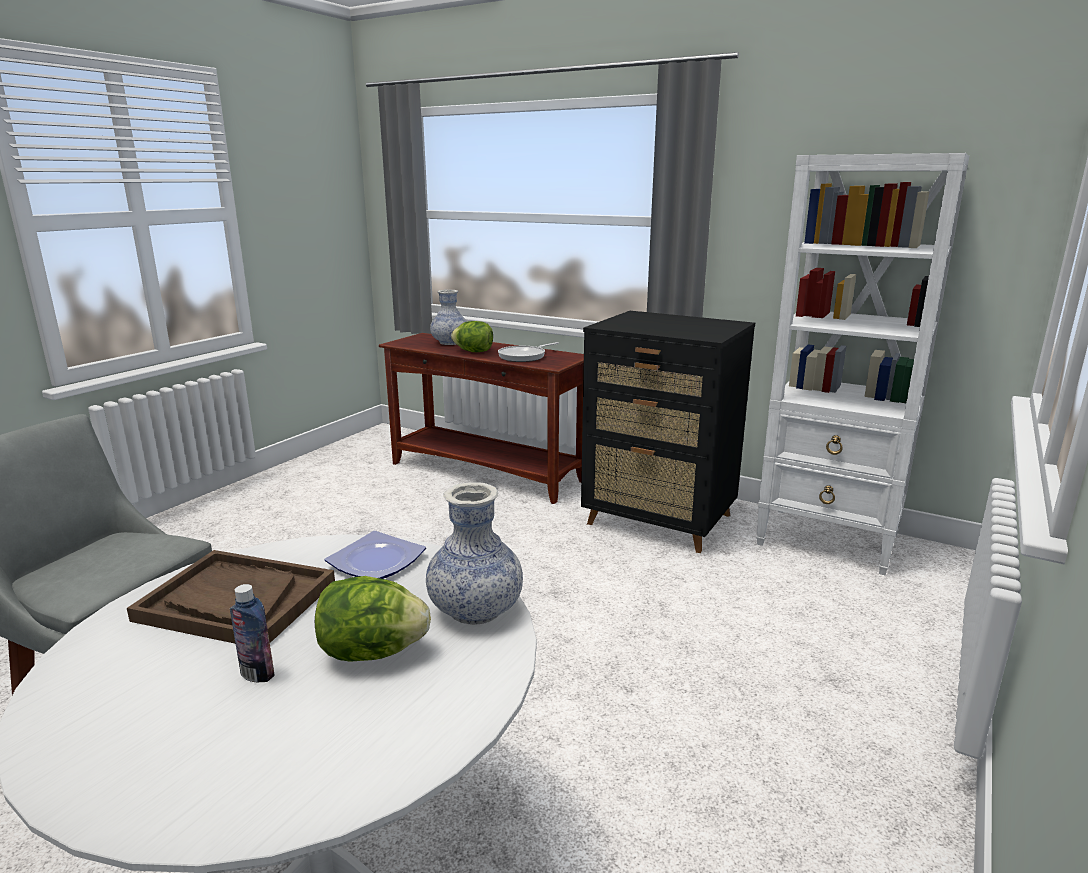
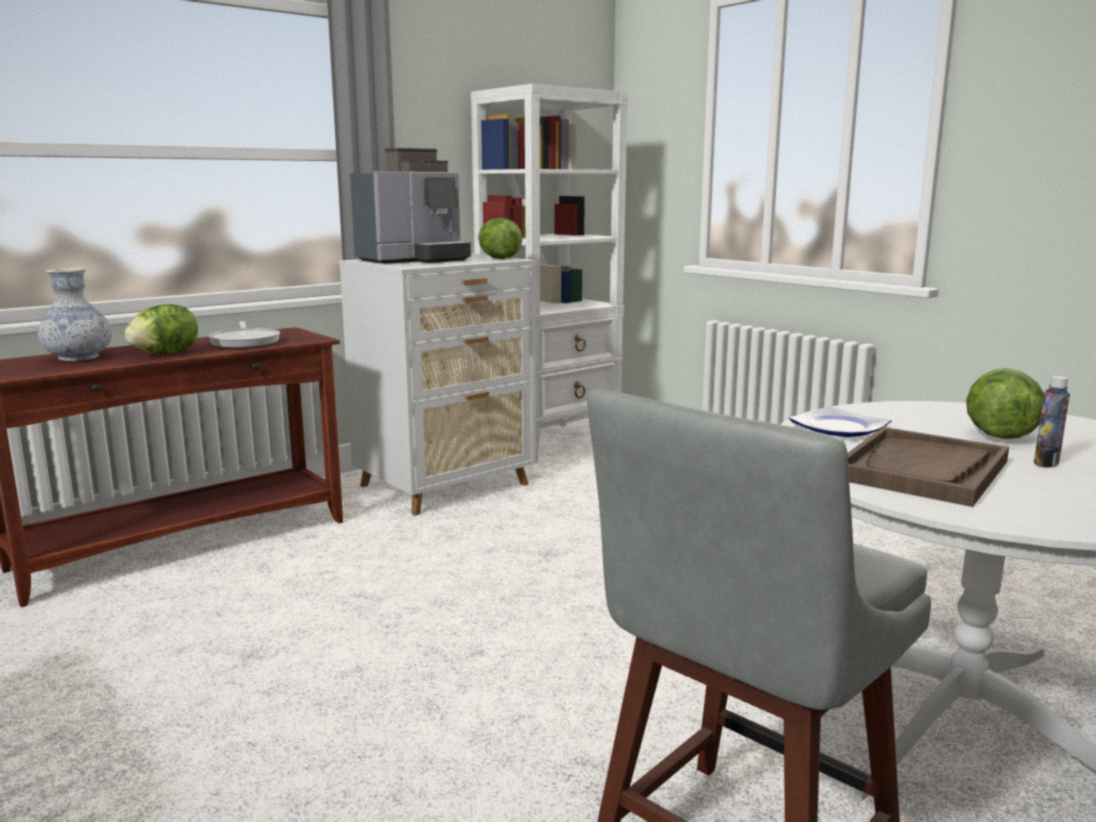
camera: 70 degrees left, 5 degrees down
vase [426,482,523,625] -> none
black dresser [581,311,755,553] -> white dresser [339,253,536,516]
none -> coffee machine [350,148,471,264]
none -> lettuce [478,218,522,259]

